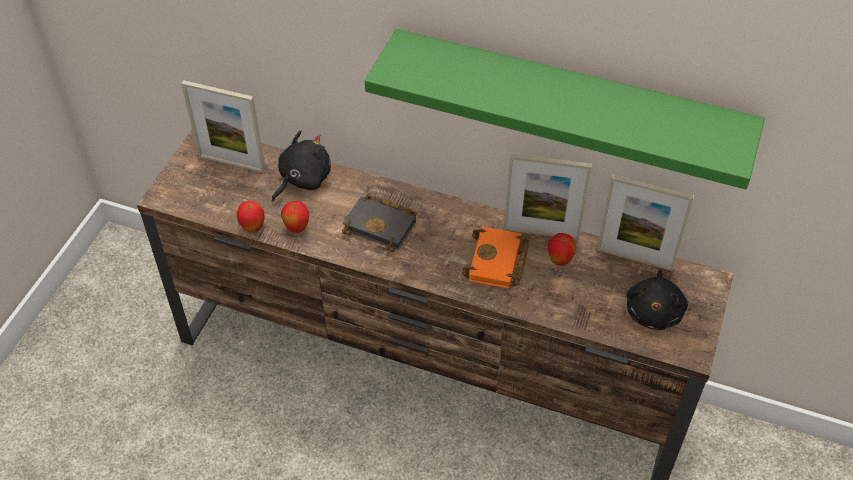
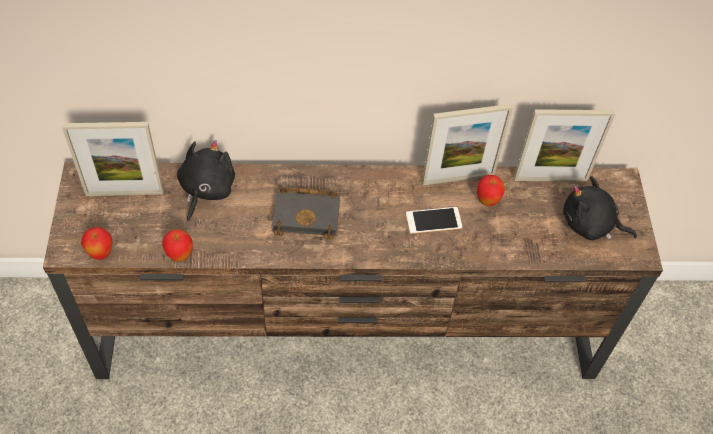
camera: 25 degrees left, 5 degrees up
apple [281,201,309,233] -> apple moved to [81,227,112,260]
green shelf [365,29,765,189] -> none
orange book [462,226,529,289] -> phone [406,207,462,234]
black plush toy [627,270,688,330] -> black plush toy turned 120 degrees clockwise [563,176,637,240]

